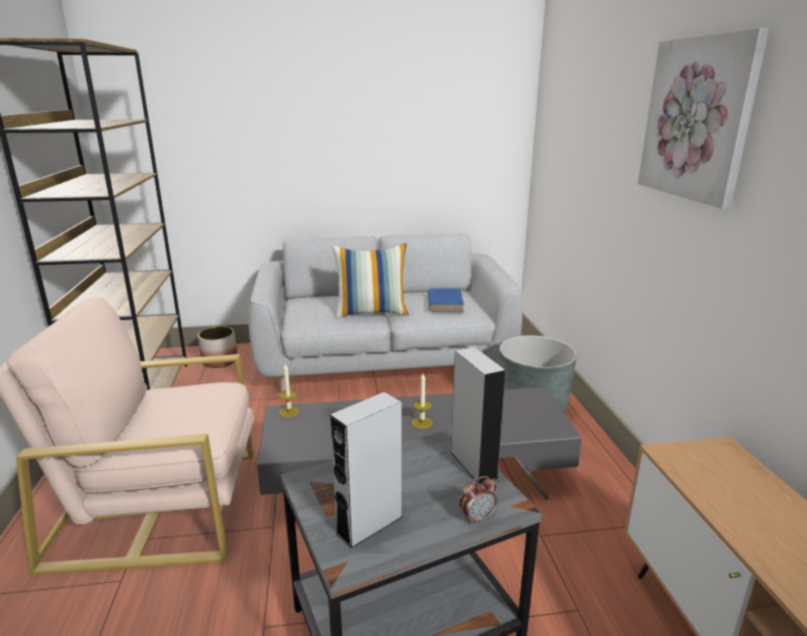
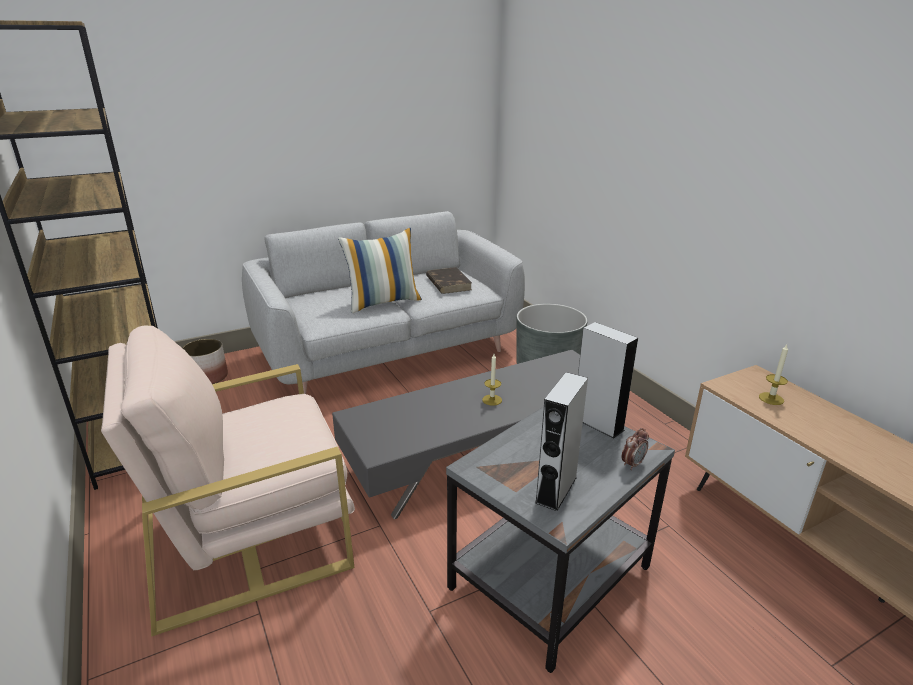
camera: 20 degrees left, 5 degrees up
candle [279,364,300,418] -> candle moved to [759,345,788,405]
blue book [428,288,464,312] -> brown book [426,267,472,294]
picture [638,28,769,209] -> none

